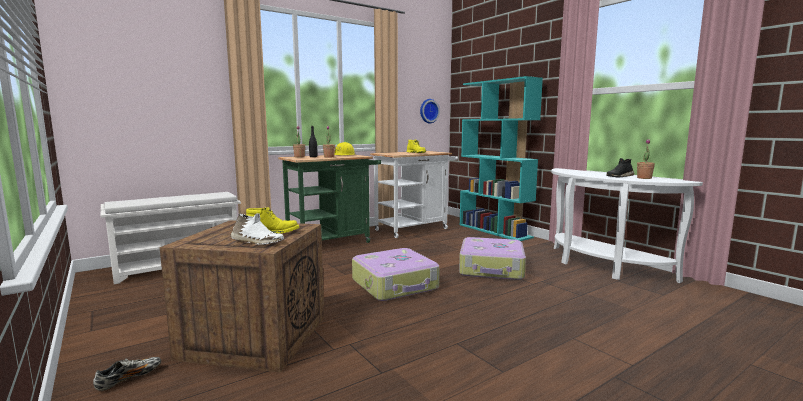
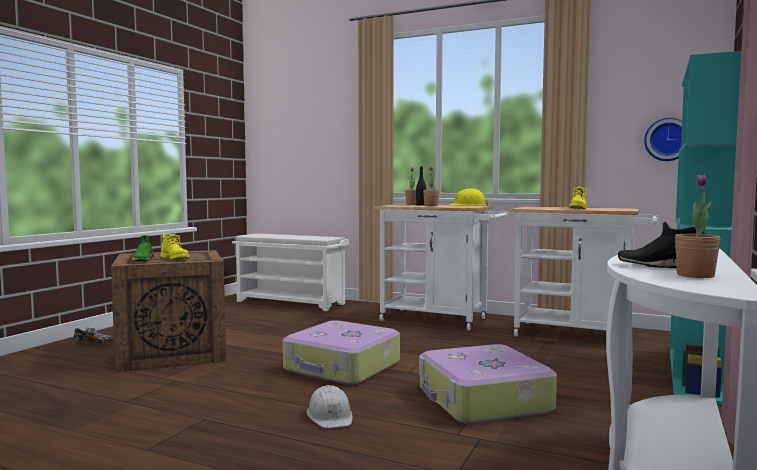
camera: 60 degrees right, 5 degrees down
white shoe [230,213,284,245] -> green shoe [132,235,154,262]
green cart [278,155,381,243] -> white cart [374,204,508,331]
none -> white hard hat [307,385,353,428]

